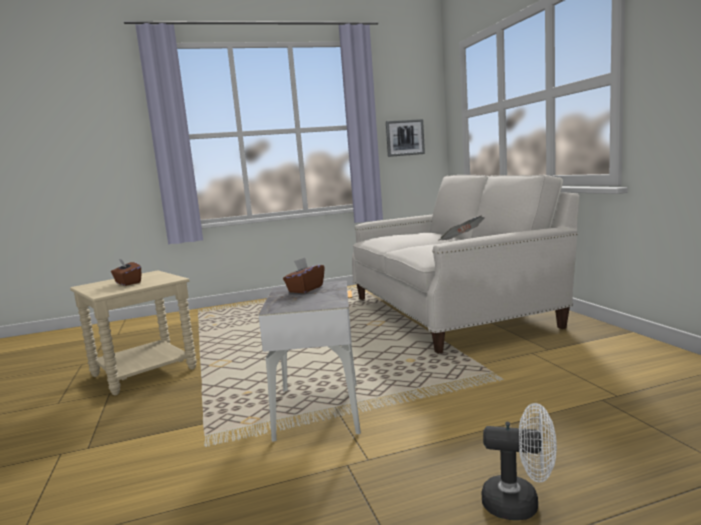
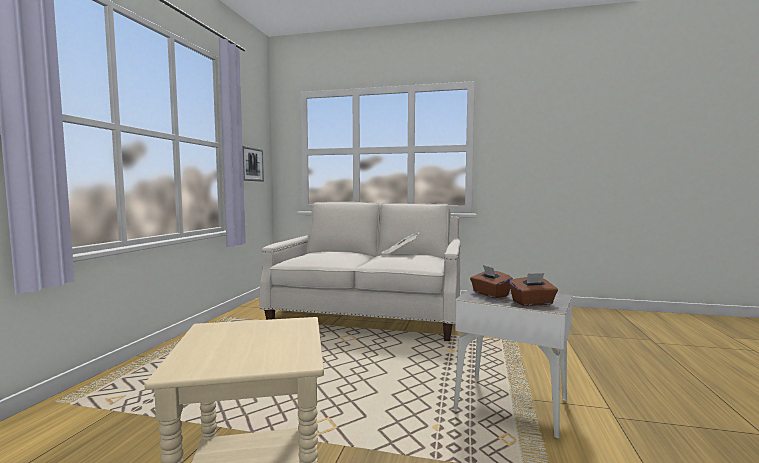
camera: 60 degrees left, 5 degrees down
brown tissue box [111,259,141,286] -> brown tissue box moved to [509,273,558,306]
white fan [481,403,557,520] -> none

